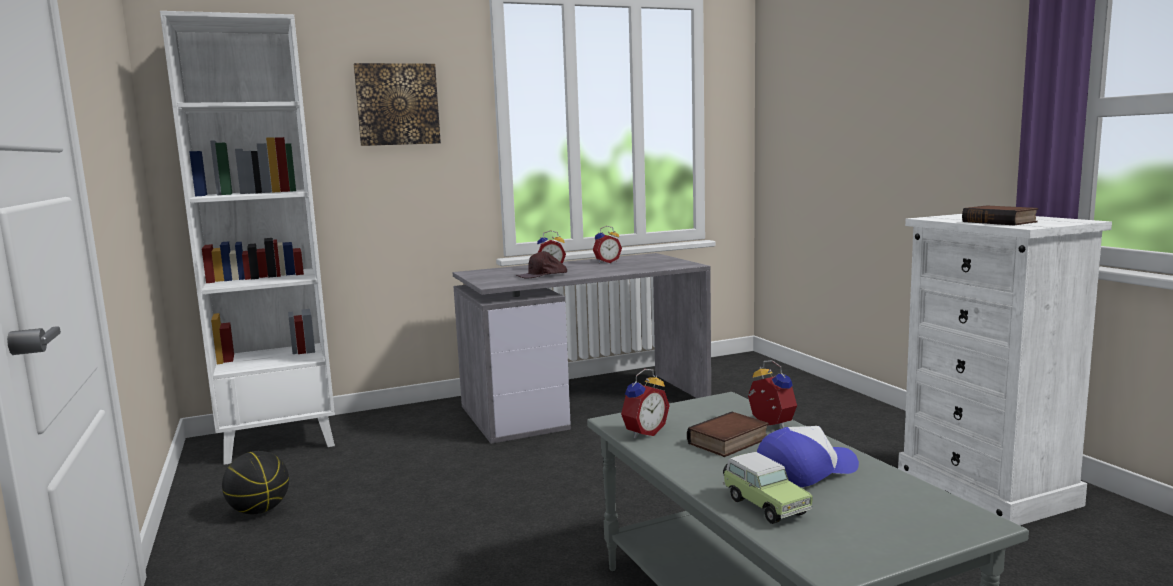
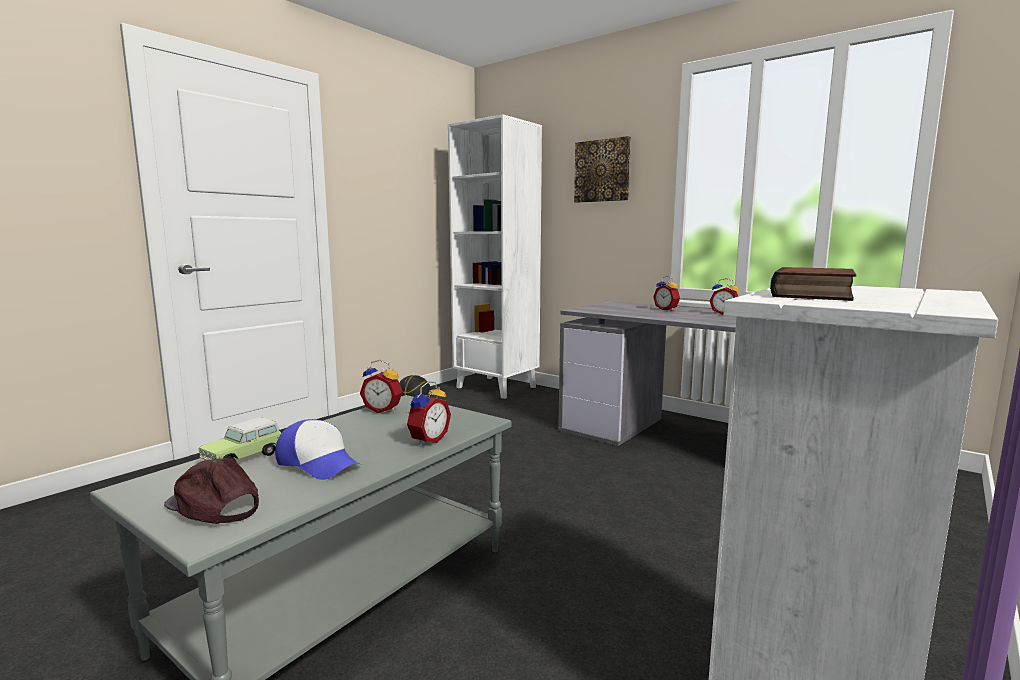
camera: 60 degrees right, 0 degrees up
brown cap [516,251,567,279] -> brown cap moved to [164,458,259,524]
book [687,412,769,457] -> none

